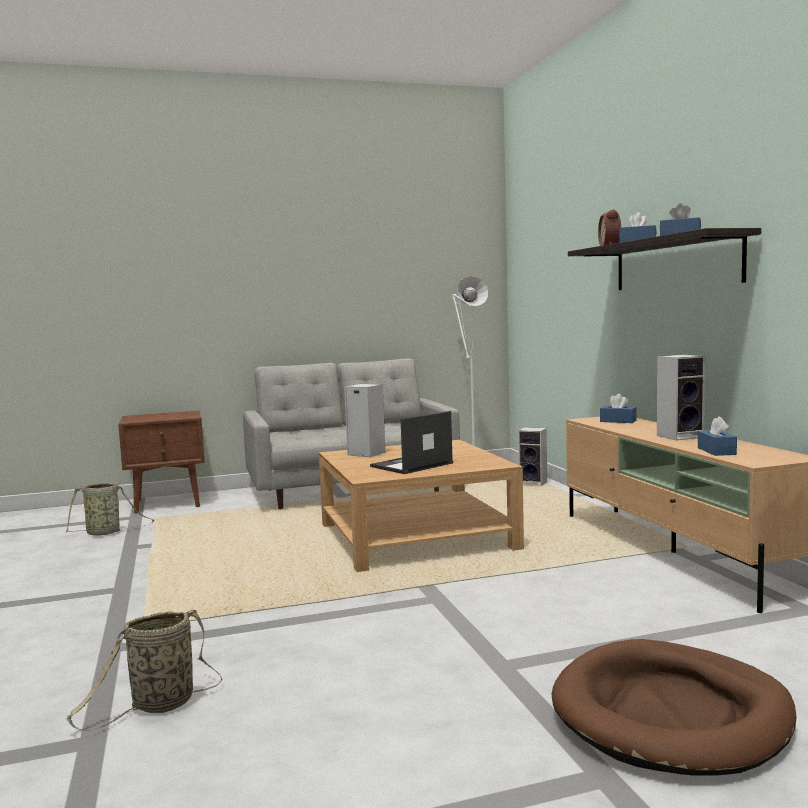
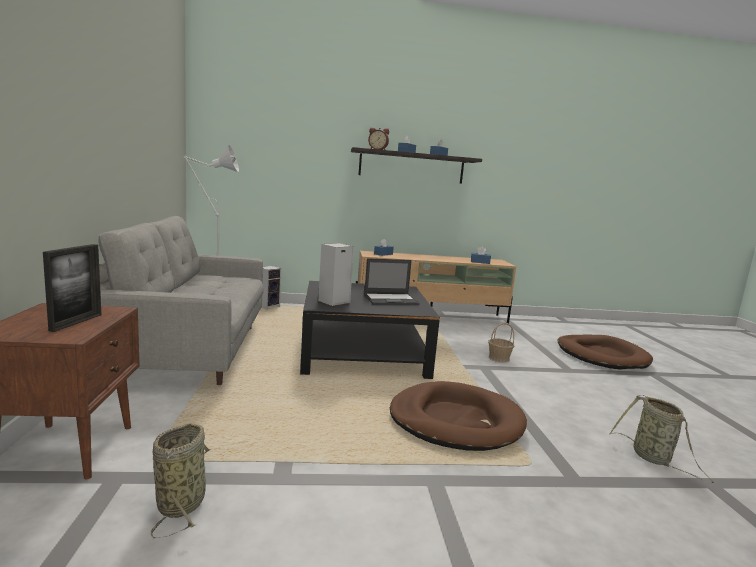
camera: 80 degrees left, 5 degrees up
beige coffee table [319,440,524,572] -> black coffee table [300,281,440,379]
laptop [370,411,453,474] -> laptop turned 75 degrees counterclockwise [364,258,420,305]
speaker [657,354,706,441] -> none
none -> picture frame [43,244,101,332]
none -> brown dog bed [390,381,527,451]
none -> basket [488,323,514,363]

